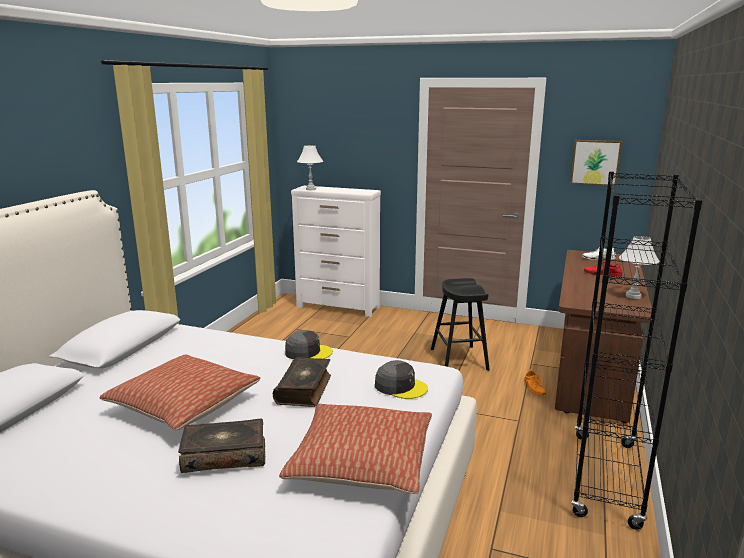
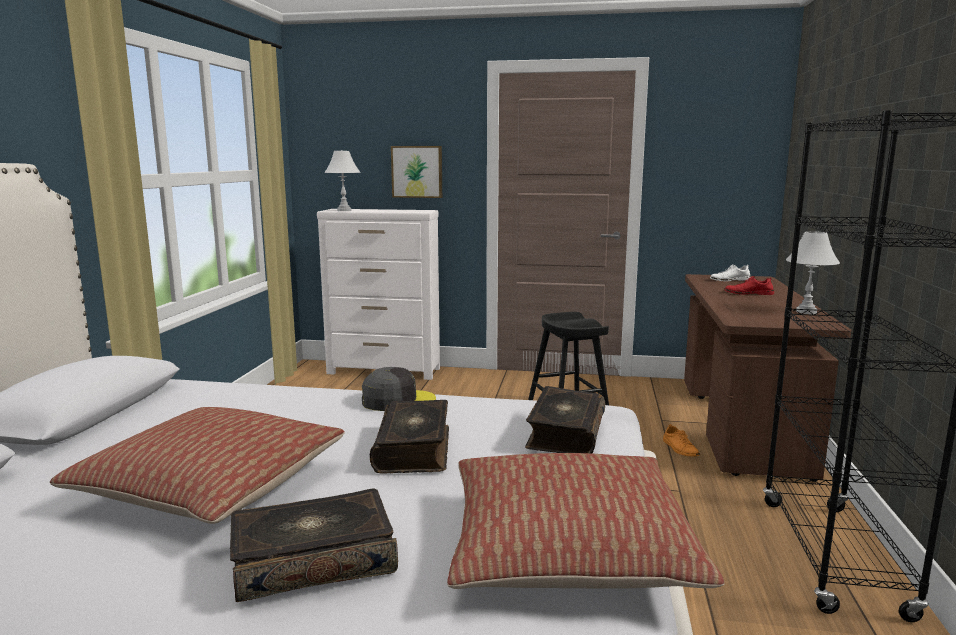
camera: 10 degrees left, 5 degrees down
grey cap [375,360,428,399] -> book [525,386,605,453]
picture [570,140,622,186] -> picture moved to [391,146,442,198]

